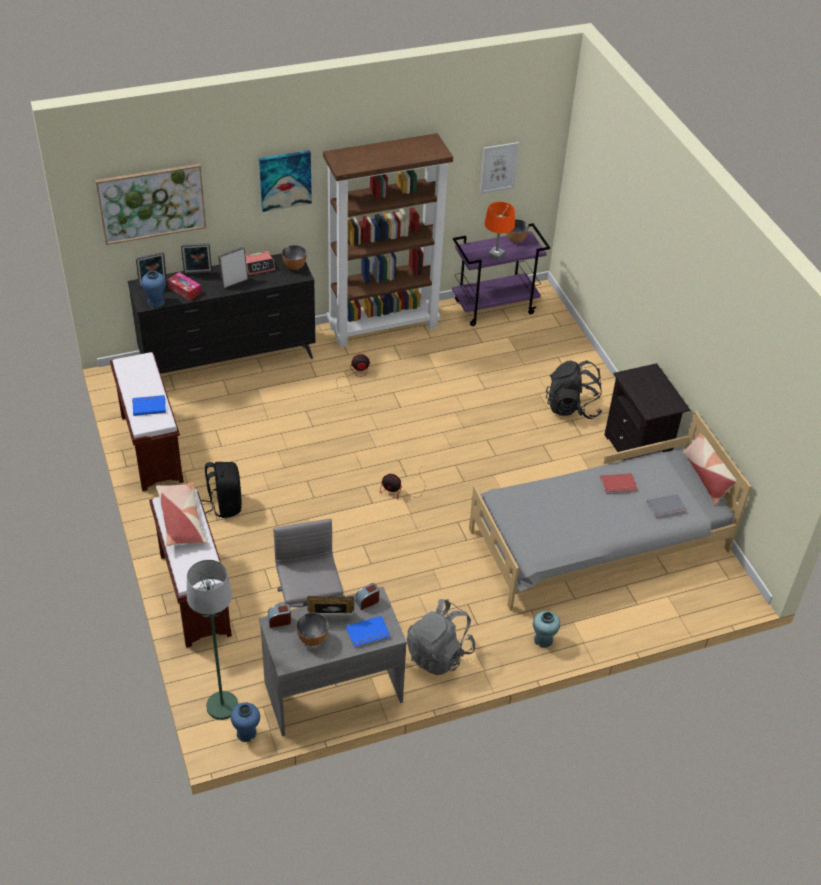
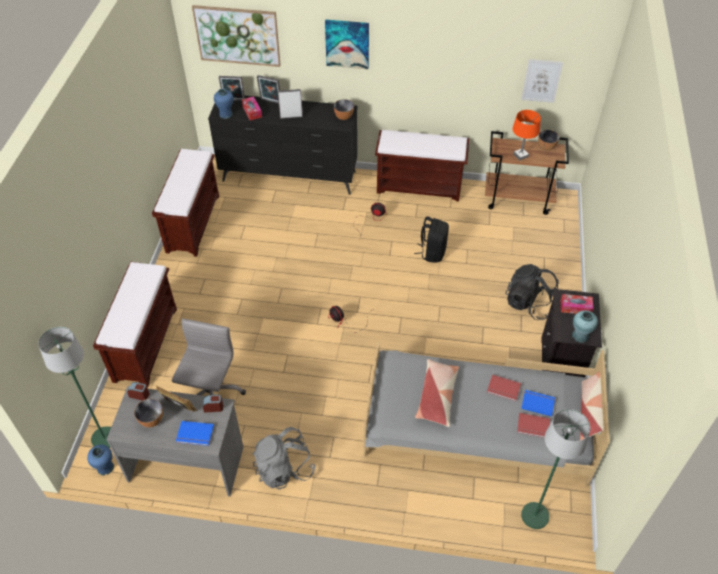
camera: 30 degrees right, 5 degrees up
blue book [132,395,166,416] -> blue book moved to [521,390,555,417]
pillow [156,483,207,546] -> pillow moved to [415,359,459,427]
black backpack [202,462,242,518] -> black backpack moved to [414,217,449,263]
alarm clock [246,251,275,275] -> none
brown bookcase [323,133,453,347] -> brown bench [375,130,470,201]
purple cart [452,223,550,326] -> brown cart [485,131,569,215]
turquoise vase [533,611,560,648] -> turquoise vase moved to [572,310,598,343]
grey book [647,494,687,519] -> red book [517,413,550,438]
none -> green floor lamp [521,409,590,529]
none -> tissue box [561,294,593,314]

